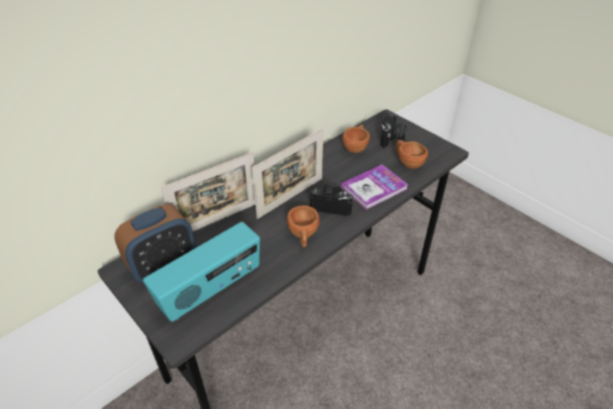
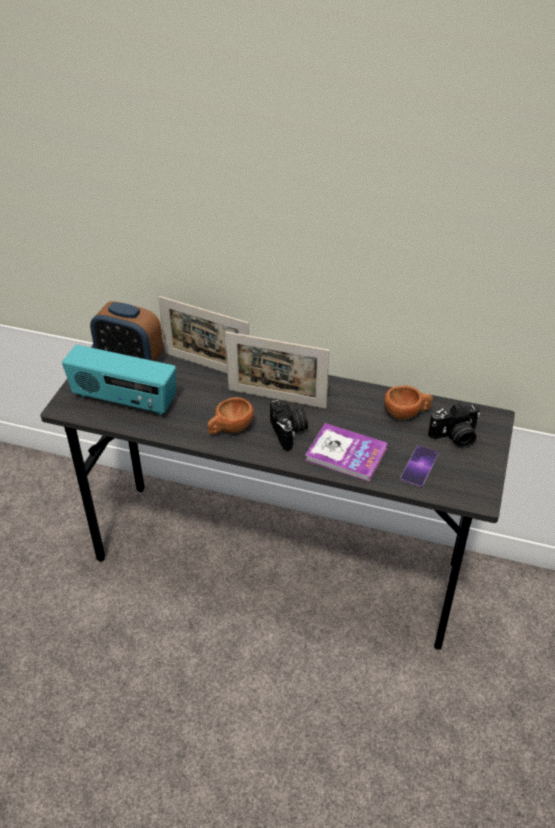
camera: 60 degrees right, 0 degrees up
brown cup [396,140,428,169] -> phone [400,445,439,487]

